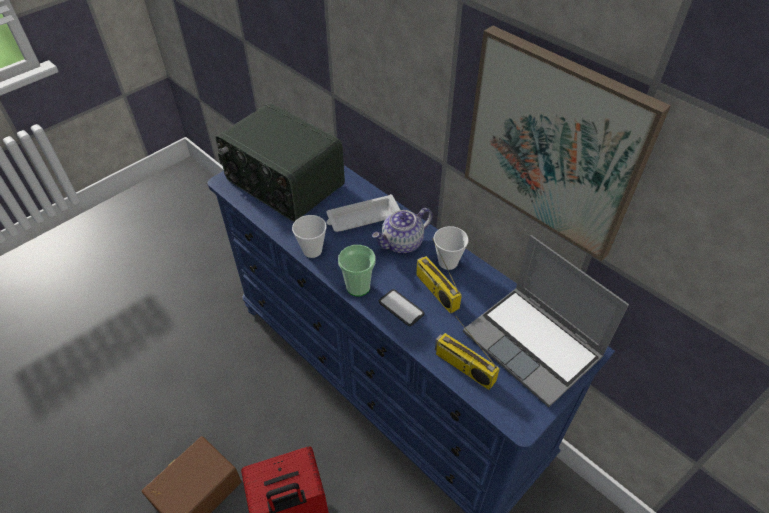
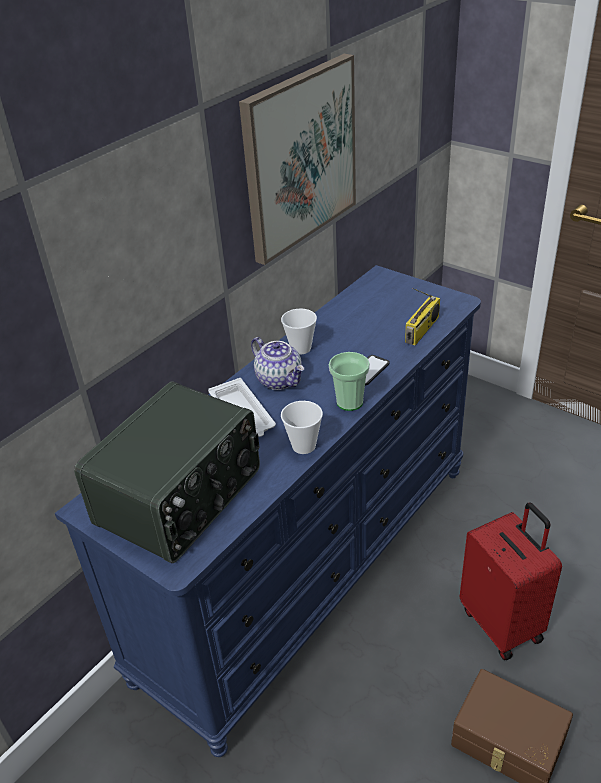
camera: 95 degrees left, 10 degrees down
radio [416,238,462,314] -> none
laptop [463,235,629,407] -> none

